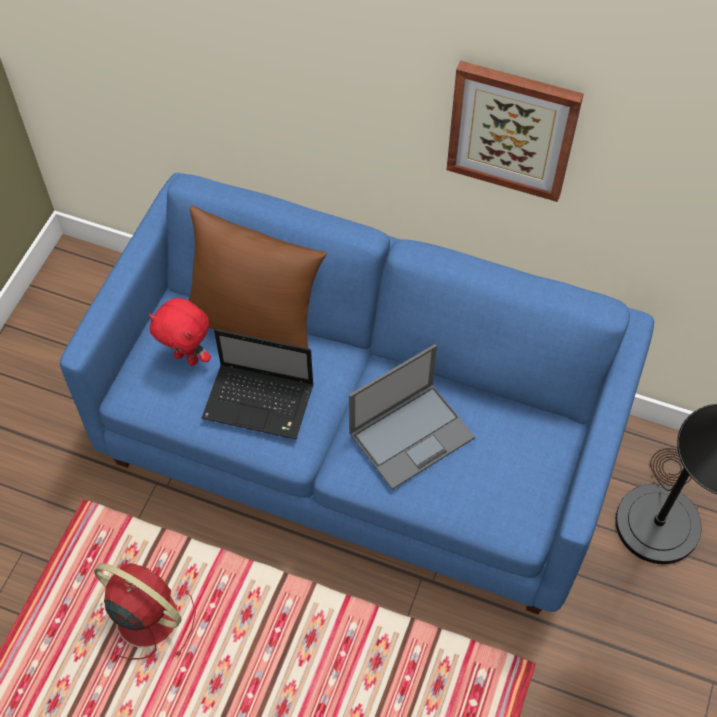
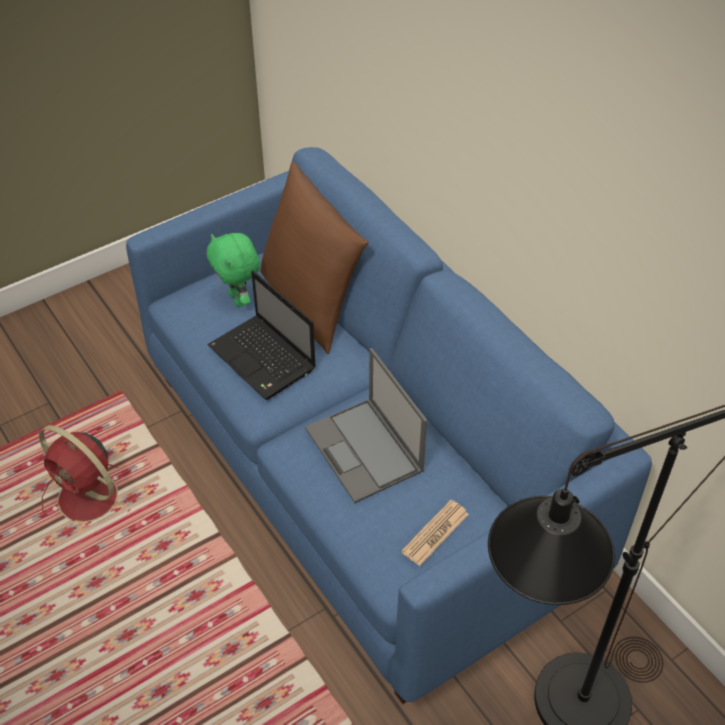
camera: 35 degrees right, 10 degrees down
red fan [94,563,196,659] -> red fan turned 150 degrees clockwise [39,425,130,522]
red plush toy [148,298,211,366] -> green plush toy [207,233,260,307]
laptop [349,344,475,490] -> laptop turned 60 degrees clockwise [305,348,427,503]
picture [447,61,584,202] -> none
none -> newspaper [401,500,469,566]

